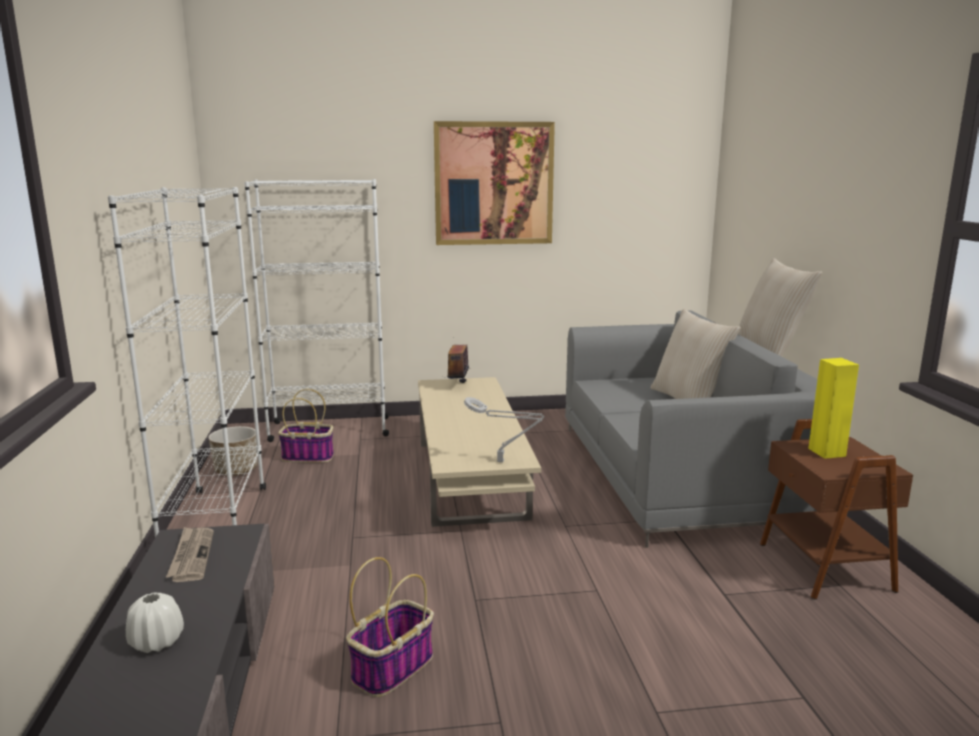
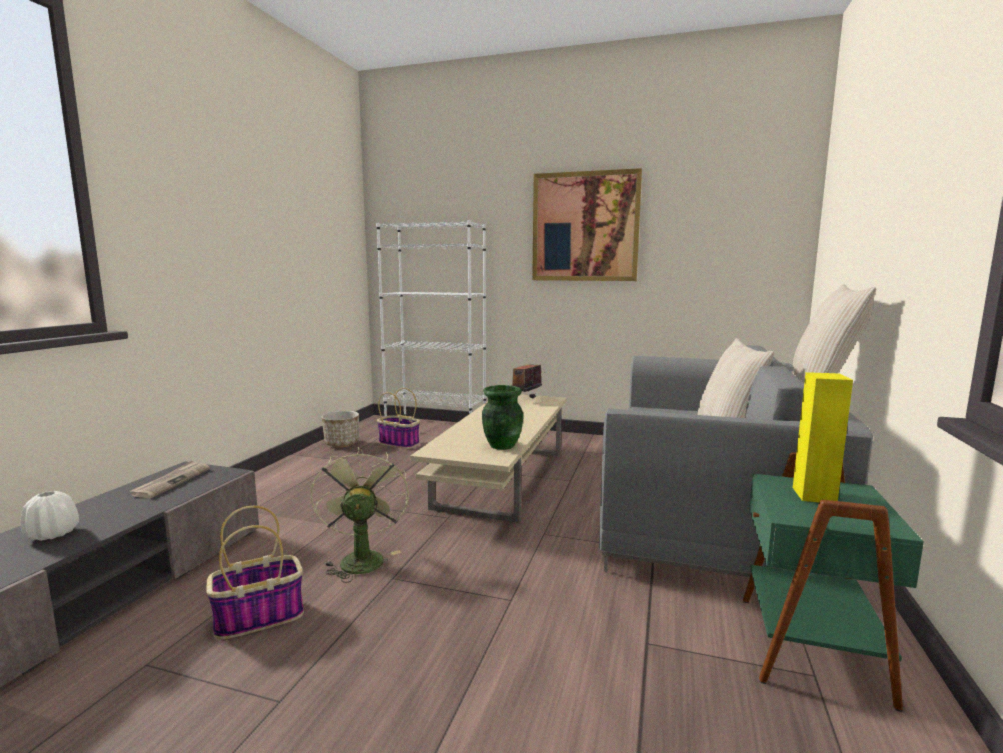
camera: 25 degrees right, 5 degrees down
white bookcase [108,187,266,537] -> none
grey table lamp [464,397,544,462] -> none
brown side table [760,419,913,600] -> green side table [743,452,924,712]
none -> green fan [311,447,409,583]
none -> green vase [482,385,523,450]

